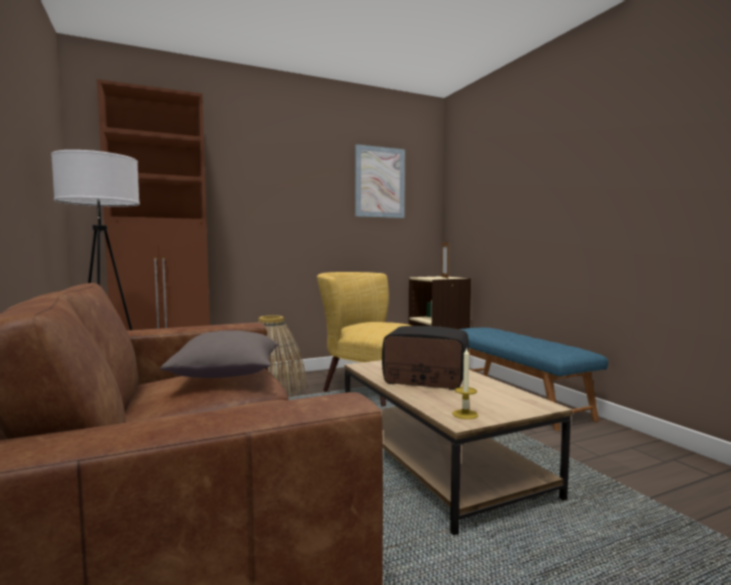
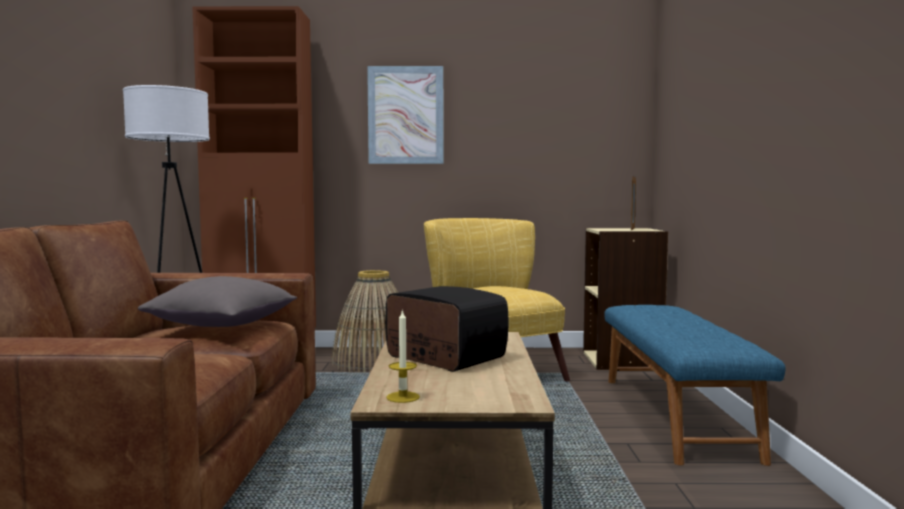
camera: 25 degrees right, 0 degrees up
picture [355,144,405,218] -> picture moved to [367,66,443,164]

